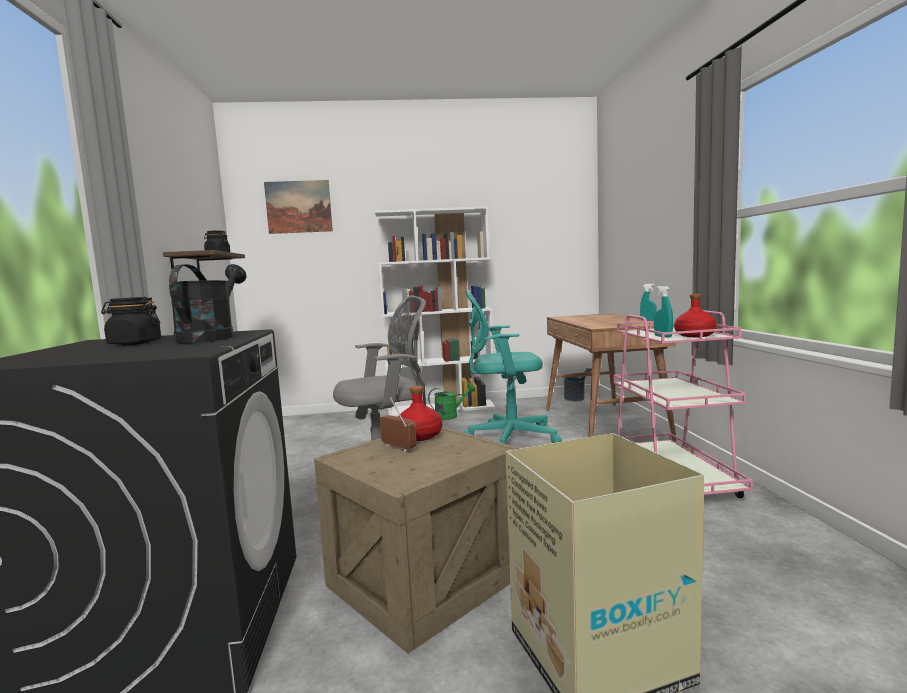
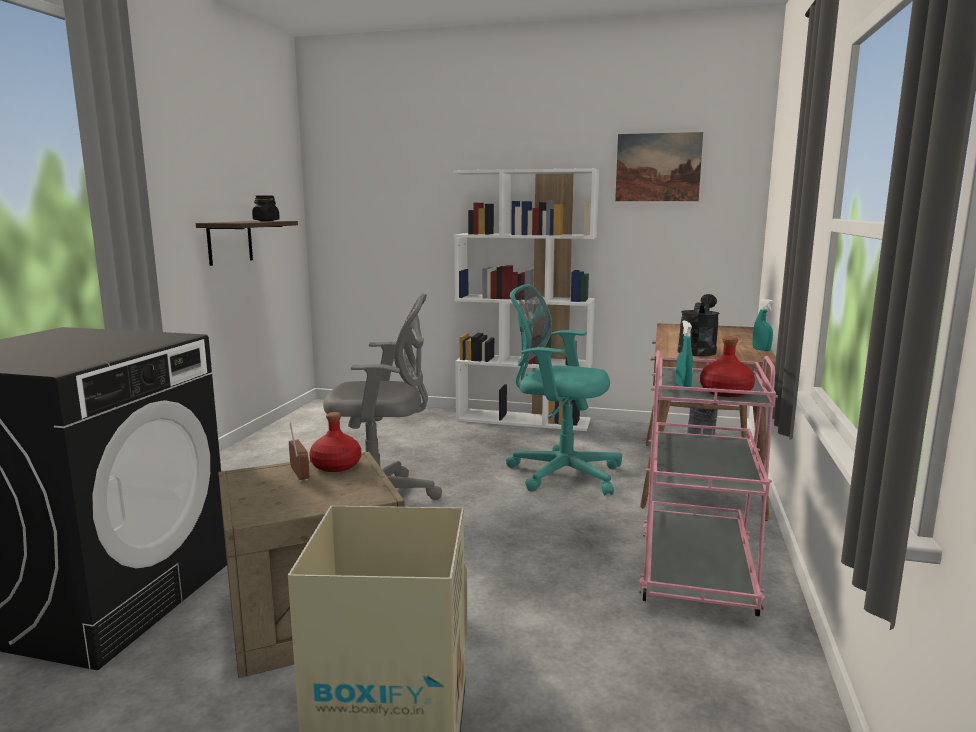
camera: 20 degrees right, 5 degrees up
black jar [101,297,161,345] -> none
black watering can [169,264,246,343] -> black watering can moved to [678,294,720,356]
picture [264,180,333,234] -> picture moved to [615,132,703,201]
green watering can [428,383,475,420] -> none

